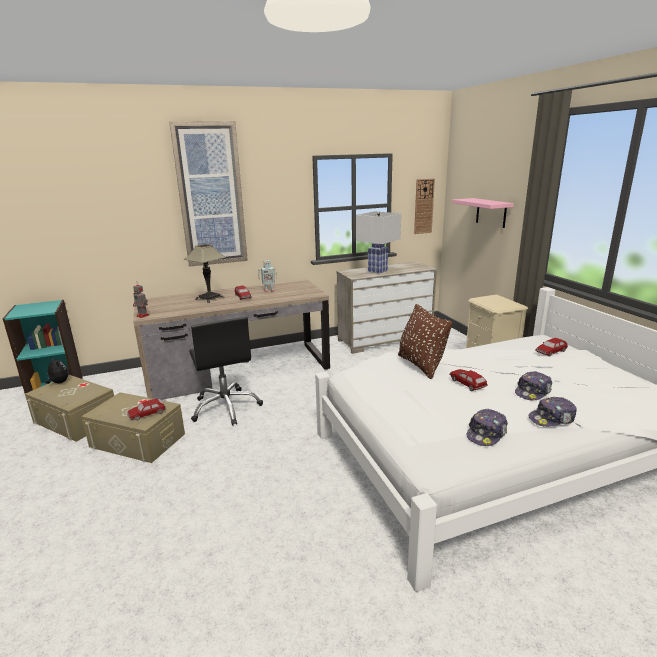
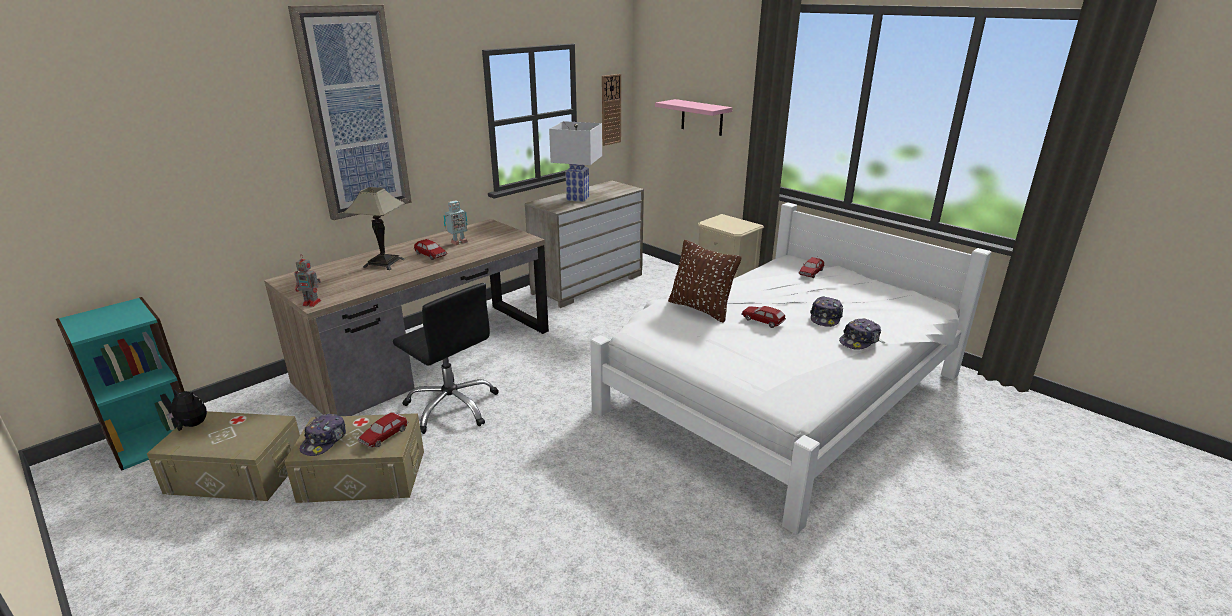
camera: 25 degrees left, 5 degrees up
cap [467,409,508,446] -> cap moved to [300,414,346,456]

